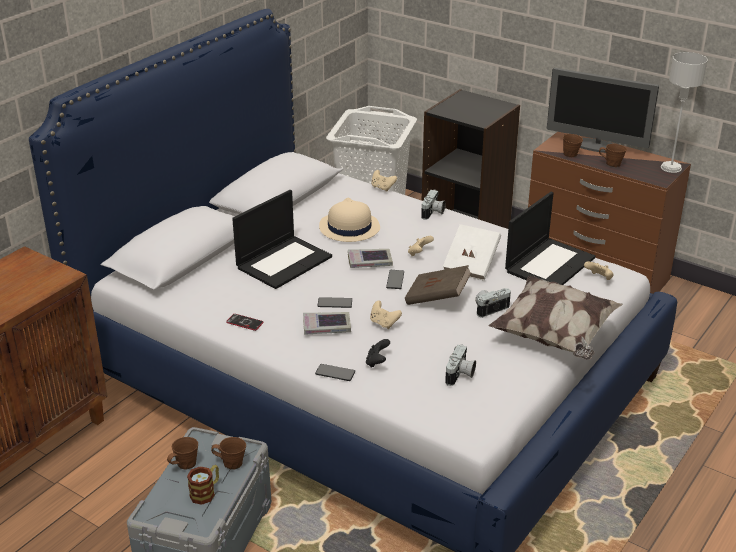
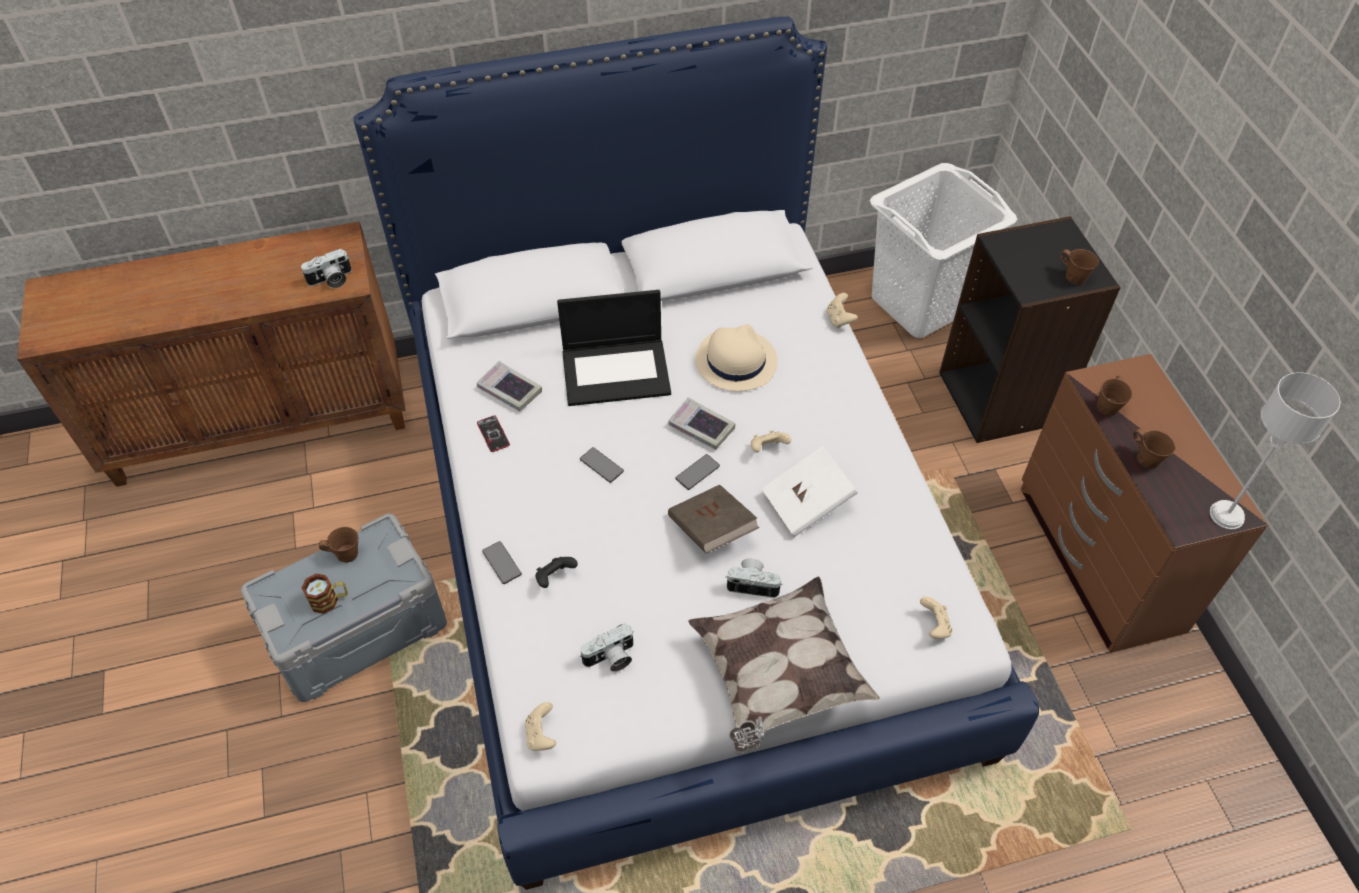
camera: 40 degrees right, 20 degrees up
brown mug [211,437,246,470] -> brown mug moved to [1060,249,1099,285]
book [303,312,351,335] -> book moved to [477,361,542,411]
beige game controller [370,300,402,329] -> beige game controller moved to [525,702,556,751]
camera [421,189,446,220] -> camera moved to [301,249,352,288]
laptop [505,192,595,285] -> none
monitor [547,68,659,153] -> none

